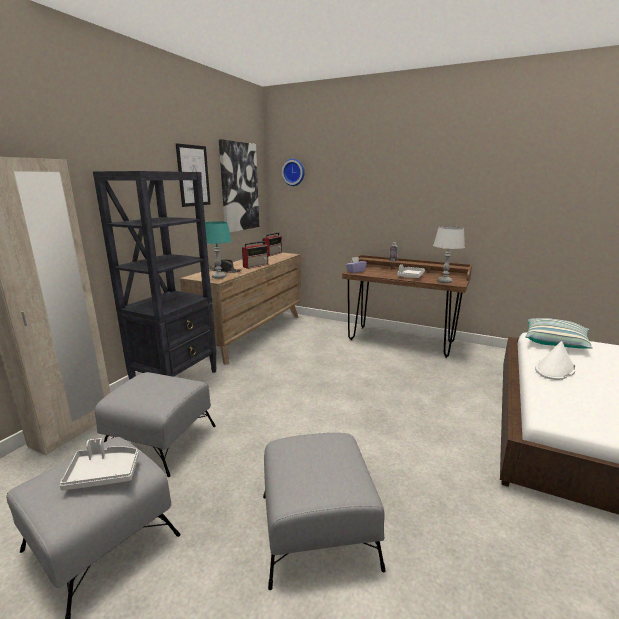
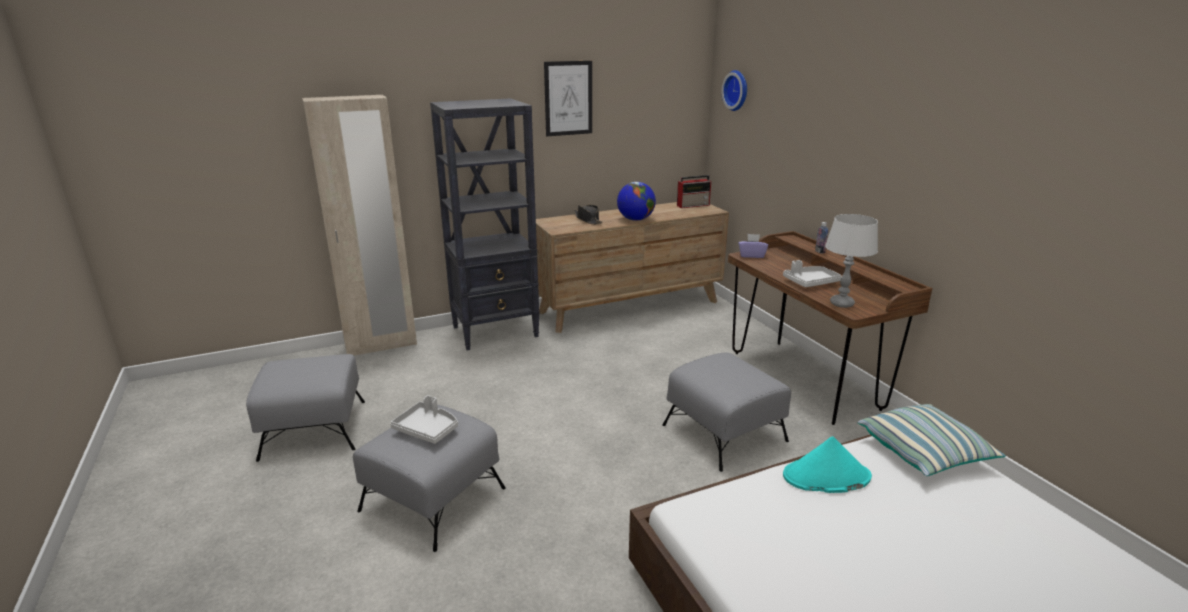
camera: 40 degrees right, 5 degrees up
grey tray [60,438,139,490] -> grey tray moved to [390,395,458,444]
grey ottoman [95,372,216,477] -> grey ottoman moved to [662,353,791,472]
turquoise table lamp [205,221,232,279] -> none
picture [219,139,259,232] -> none
radio [242,241,268,269] -> globe [617,182,656,221]
white hat [535,341,575,380] -> turquoise hat [783,436,872,493]

